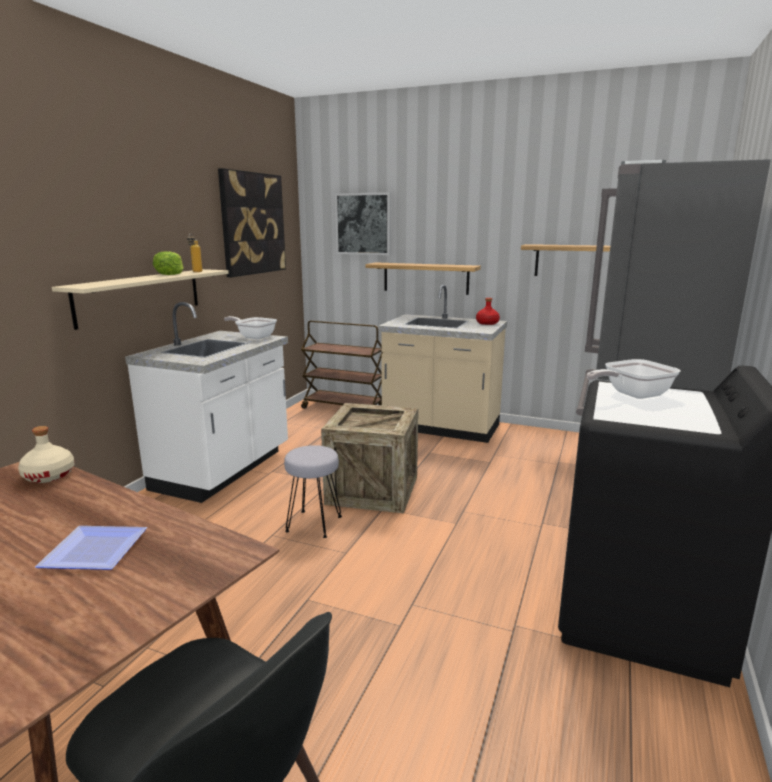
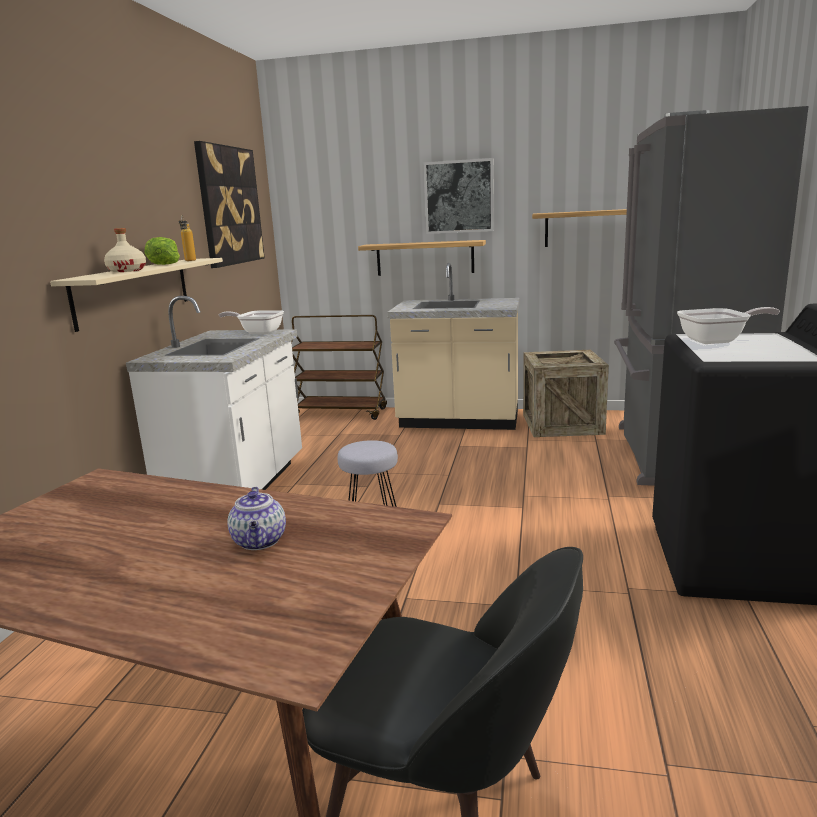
camera: 10 degrees left, 0 degrees up
beige bottle [18,426,74,483] -> beige bottle moved to [104,228,146,272]
plate [35,526,147,570] -> teapot [227,487,286,550]
crate [321,403,418,513] -> crate moved to [523,350,609,437]
picture [335,192,391,255] -> picture moved to [423,158,494,234]
red bottle [476,298,500,325] -> none
frying pan [587,359,681,399] -> frying pan turned 150 degrees counterclockwise [677,307,780,344]

